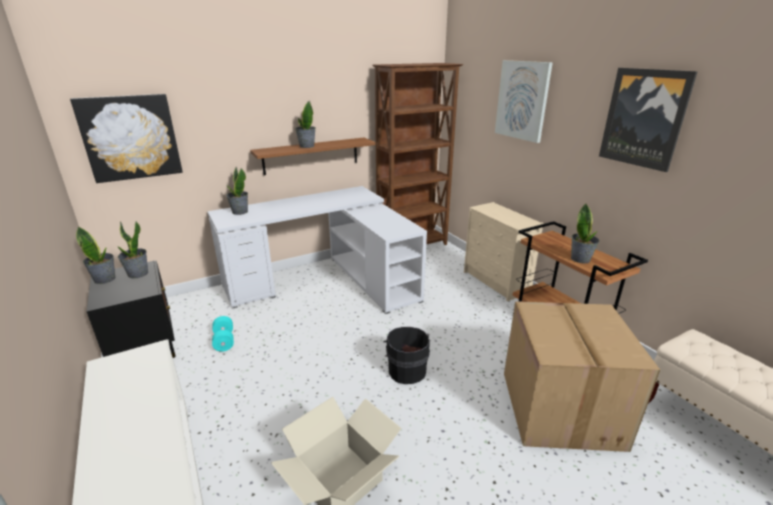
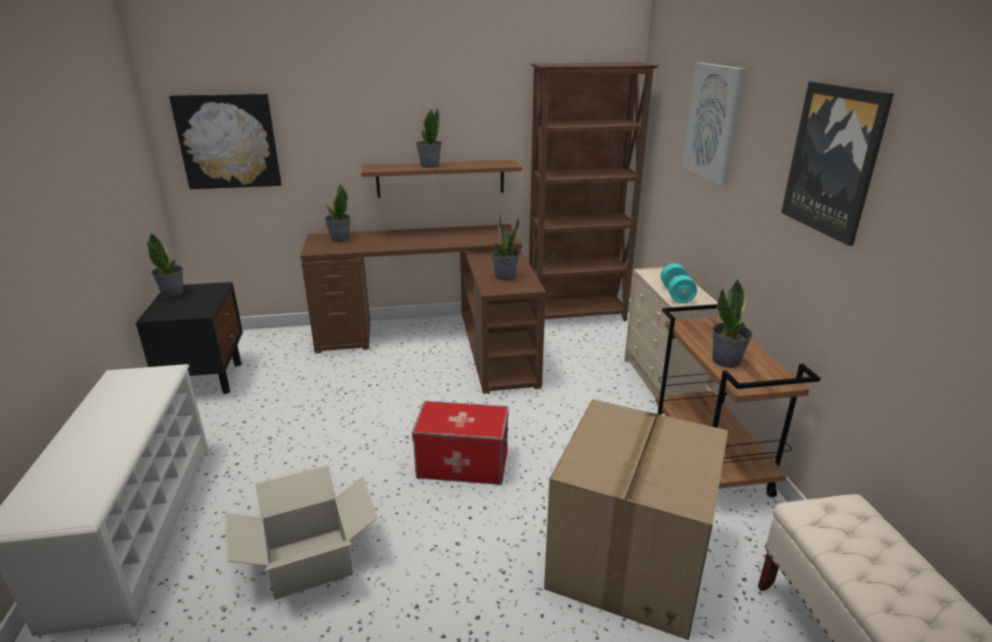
camera: 20 degrees right, 0 degrees up
potted plant [117,221,148,278] -> potted plant moved to [491,216,520,281]
white desk [207,186,427,314] -> brown desk [300,224,546,394]
turquoise dumbbell [212,316,234,352] -> turquoise dumbbell moved to [661,263,697,303]
black bucket [383,327,430,384] -> storage box [412,401,509,485]

